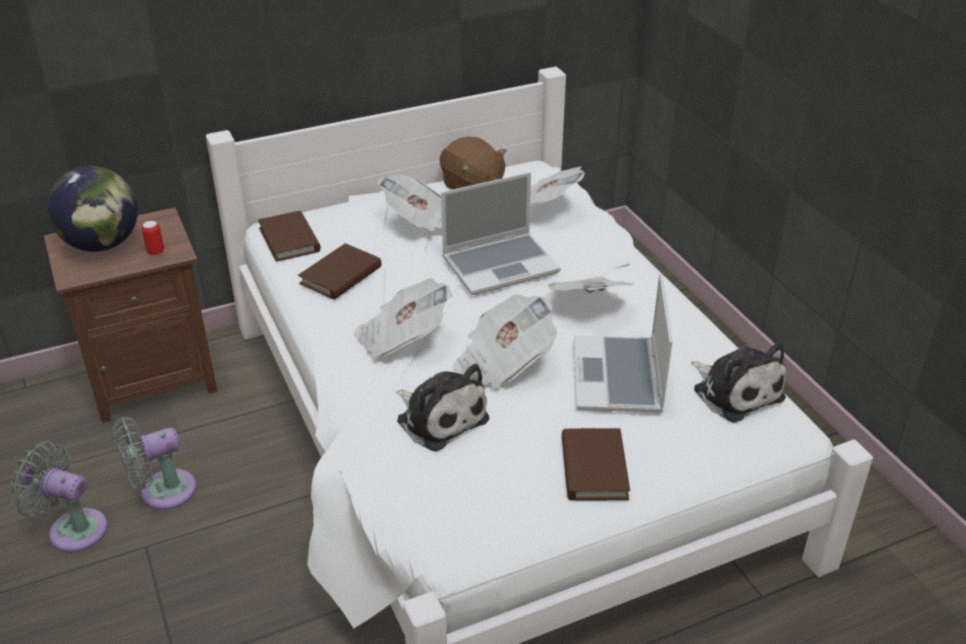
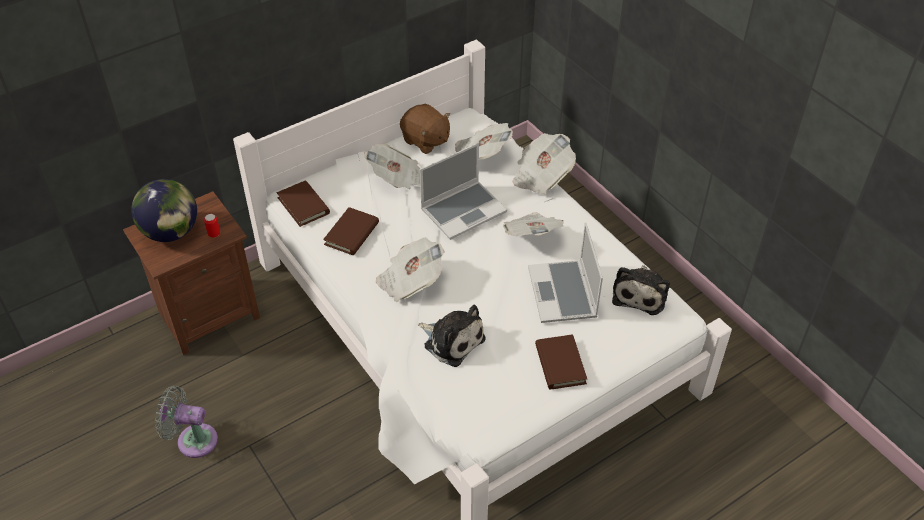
camera: 10 degrees left, 10 degrees up
grey fan [113,417,196,510] -> none
newspaper [454,294,557,389] -> newspaper moved to [513,133,576,194]
plush toy [691,343,786,423] -> plush toy turned 60 degrees clockwise [612,265,670,315]

